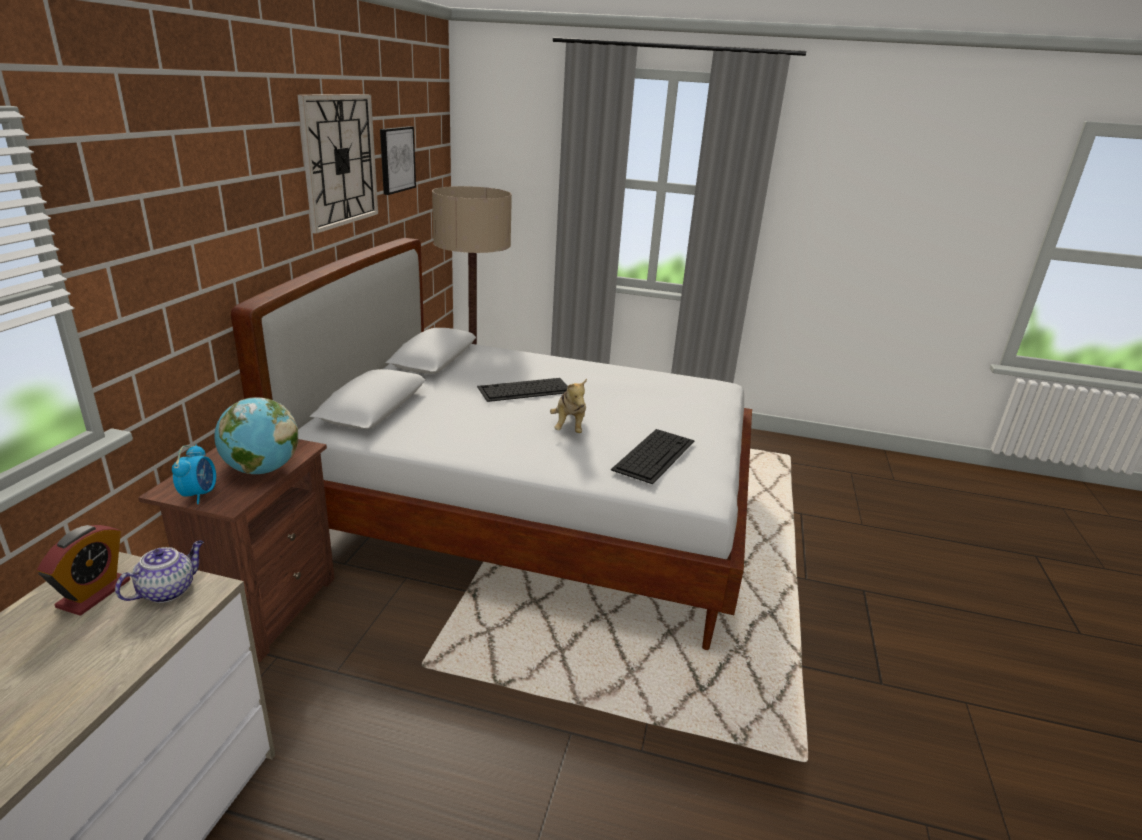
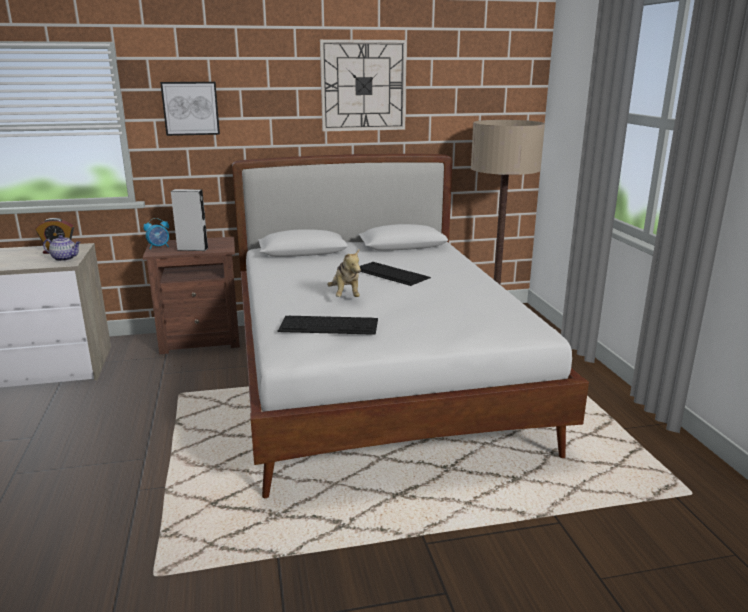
camera: 65 degrees right, 5 degrees down
globe [214,397,298,474] -> grey speaker [171,189,208,251]
picture [380,126,416,195] -> picture moved to [160,82,220,136]
plush toy [550,379,587,433] -> plush toy turned 75 degrees counterclockwise [327,250,361,297]

